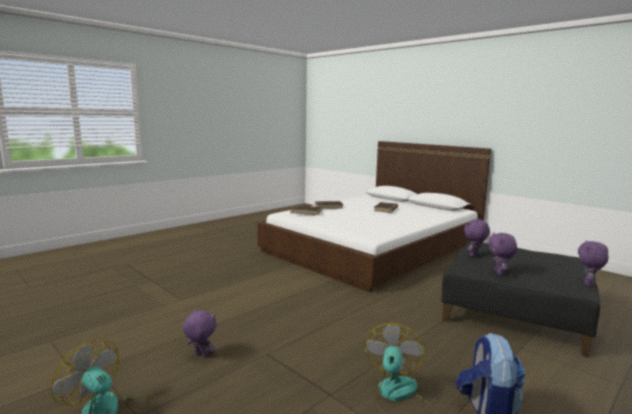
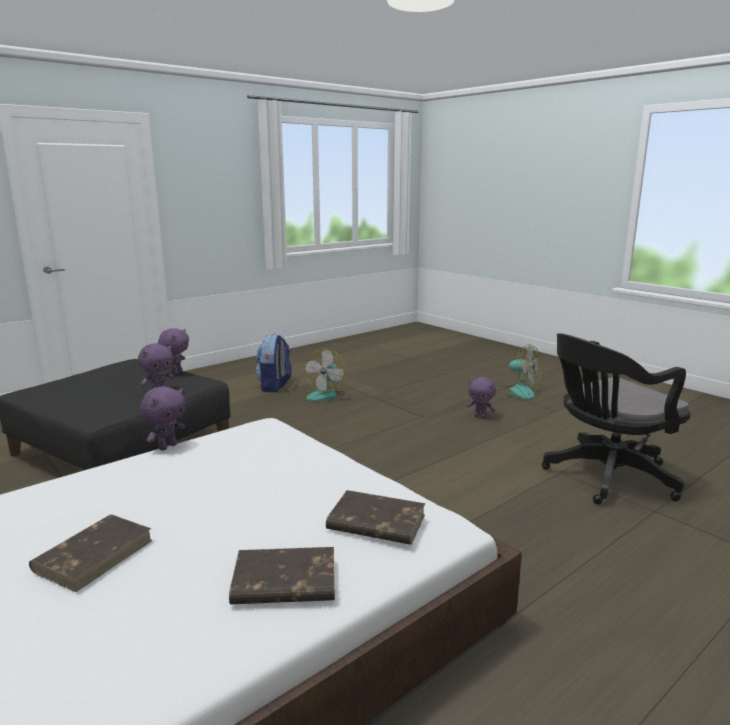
camera: 175 degrees left, 5 degrees up
purple plush toy [578,240,608,286] -> purple plush toy moved to [140,386,186,451]
none -> black office chair [541,333,691,505]

